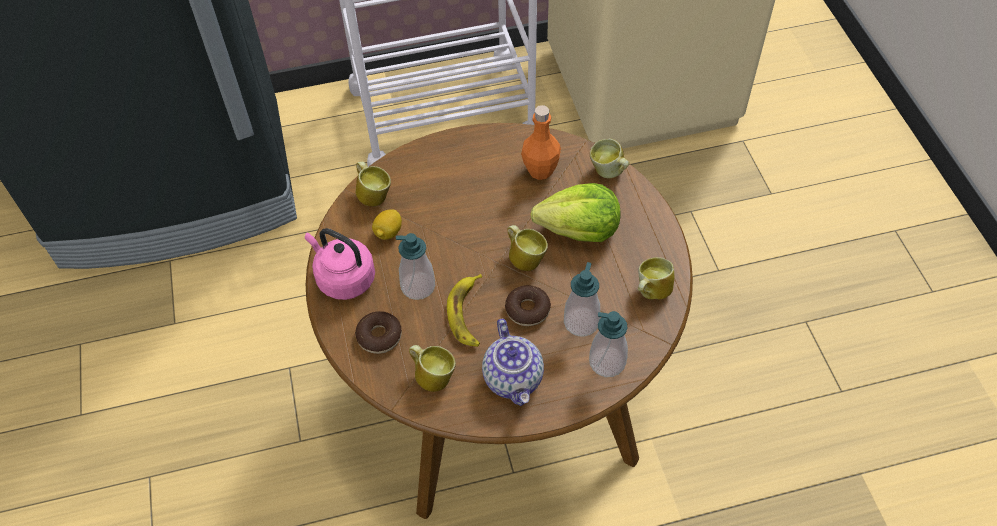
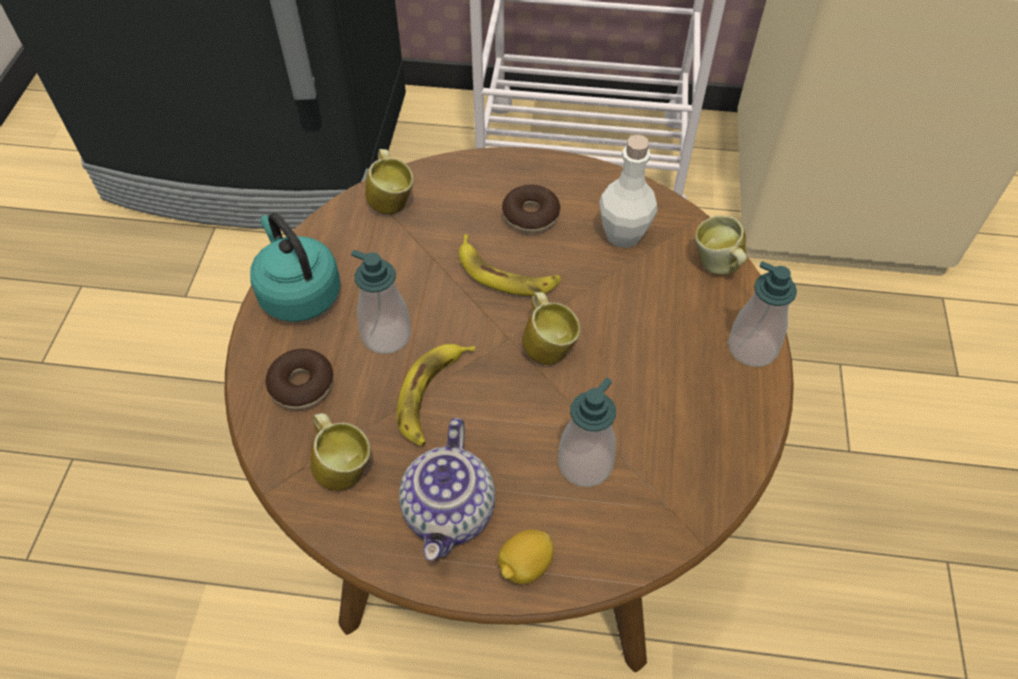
camera: 20 degrees right, 0 degrees up
pink kettle [305,228,375,300] -> turquoise kettle [250,213,341,322]
lemon [372,209,402,240] -> lemon moved to [498,530,554,584]
donut [505,285,551,326] -> donut moved to [502,184,560,233]
orange bottle [521,105,561,180] -> white bottle [599,135,657,248]
lettuce [530,183,621,242] -> none
soap dispenser [589,311,628,377] -> soap dispenser moved to [728,261,797,367]
mug [638,257,674,299] -> none
none -> banana [459,234,561,296]

